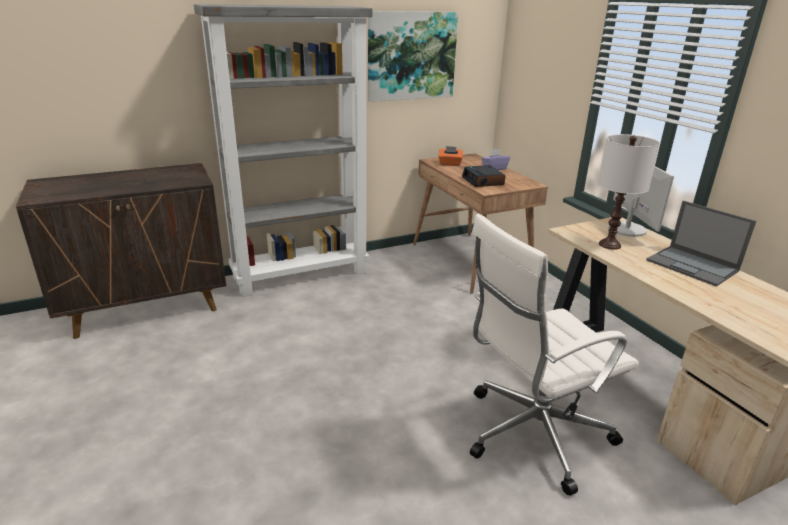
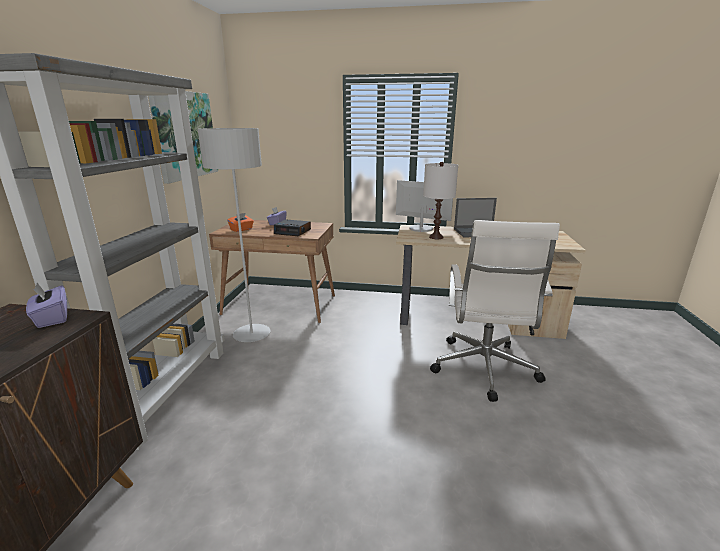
camera: 55 degrees left, 5 degrees down
none -> purple tissue box [26,283,67,328]
none -> grey floor lamp [198,128,271,342]

